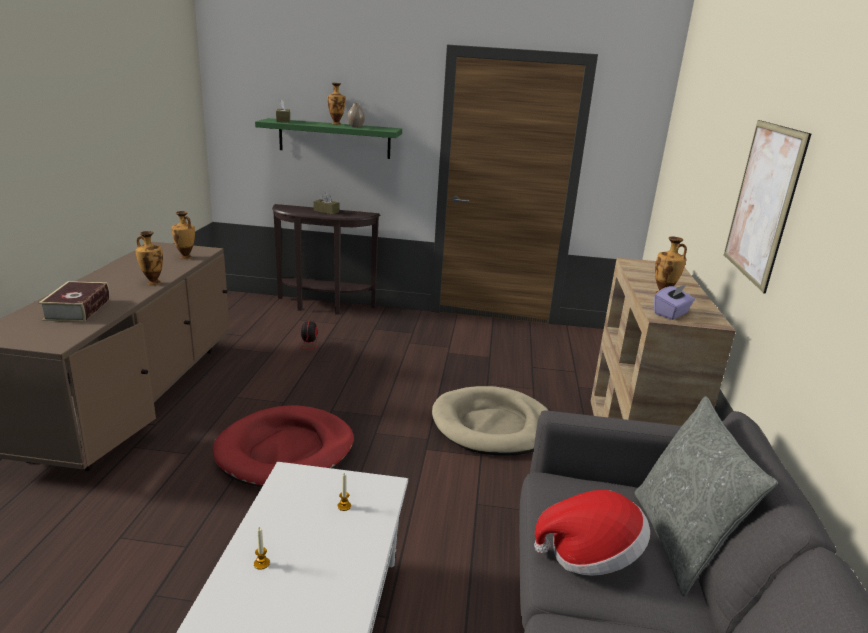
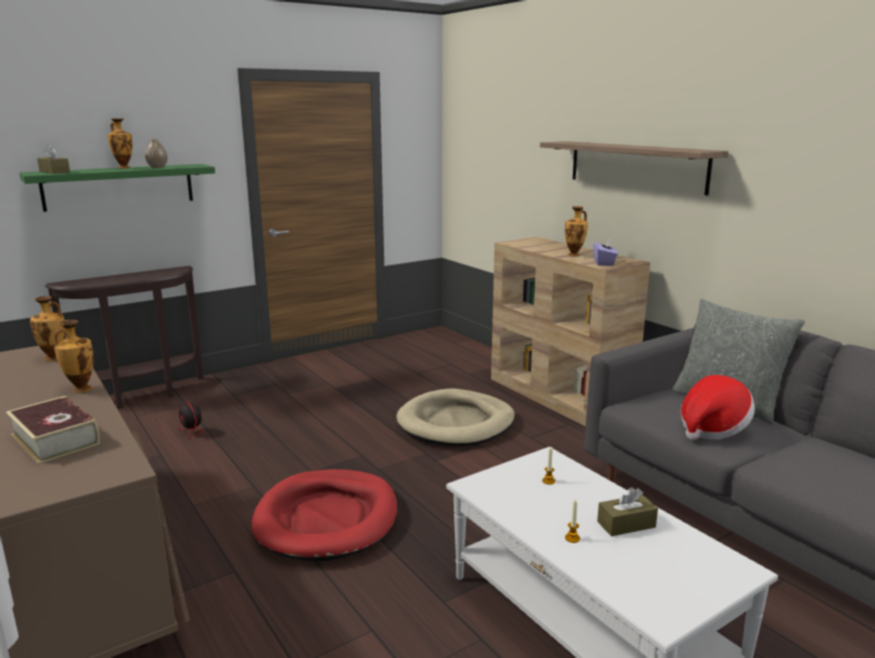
camera: 40 degrees left, 5 degrees down
brown tissue box [314,192,339,214] -> brown tissue box moved to [597,487,658,536]
picture [724,120,811,294] -> shelf [540,141,729,196]

